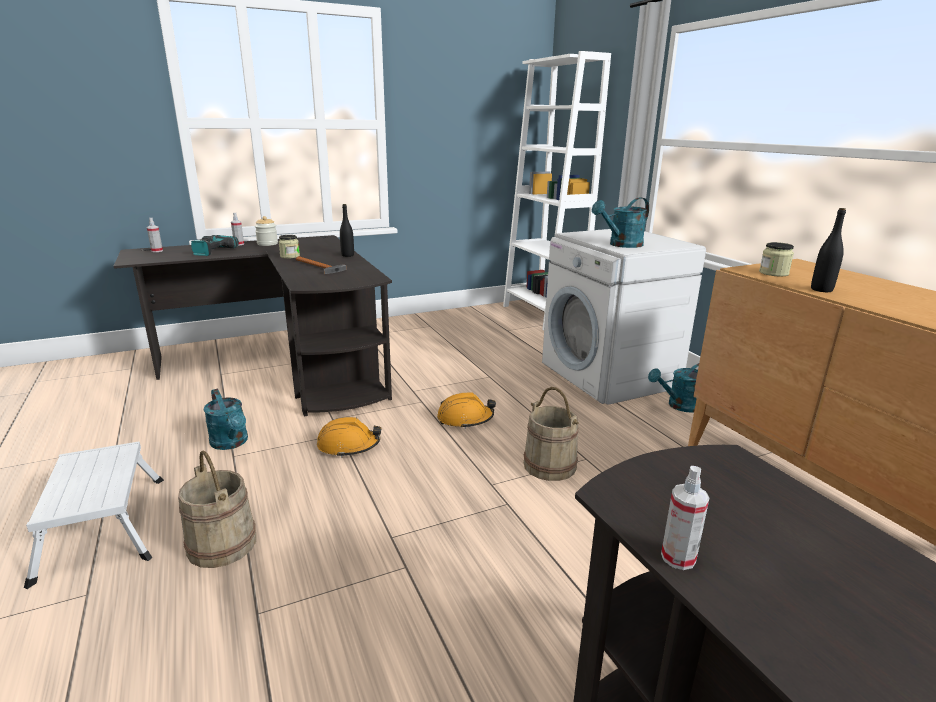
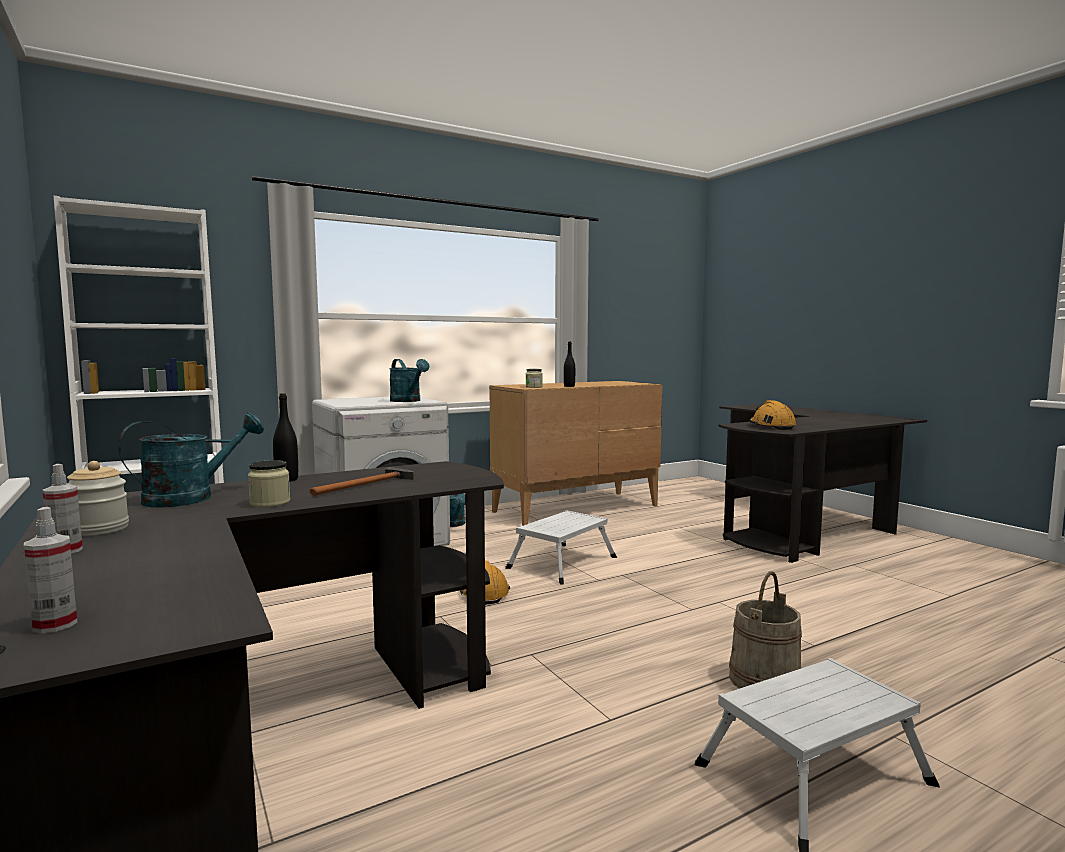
camera: 95 degrees left, 15 degrees down
power drill [191,235,239,256] -> none
turquoise watering can [203,389,248,450] -> turquoise watering can moved to [118,413,264,507]
orange hard hat [317,417,381,458] -> orange hard hat moved to [749,400,796,430]
beige bucket [524,387,579,481] -> white step ladder [505,510,617,585]
spray bottle [661,466,709,570] -> none

